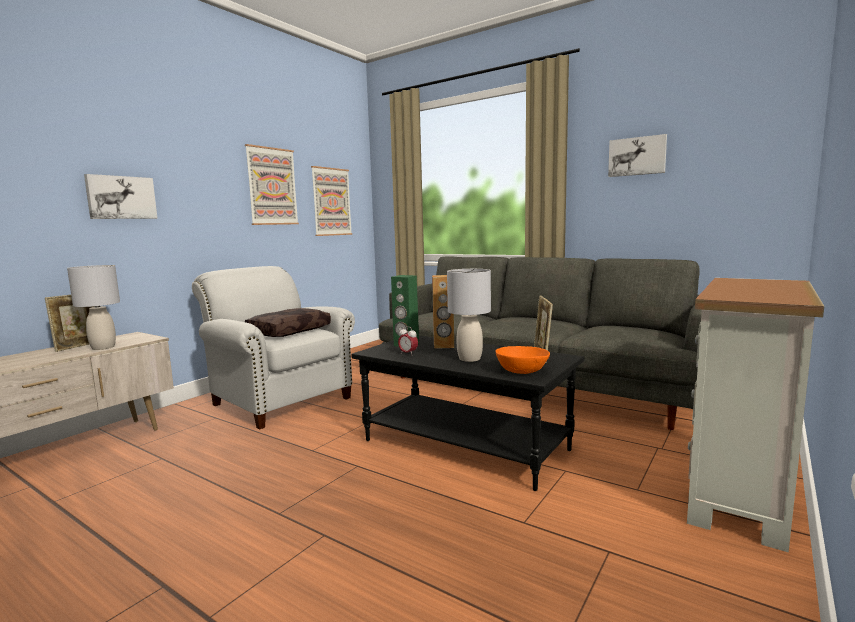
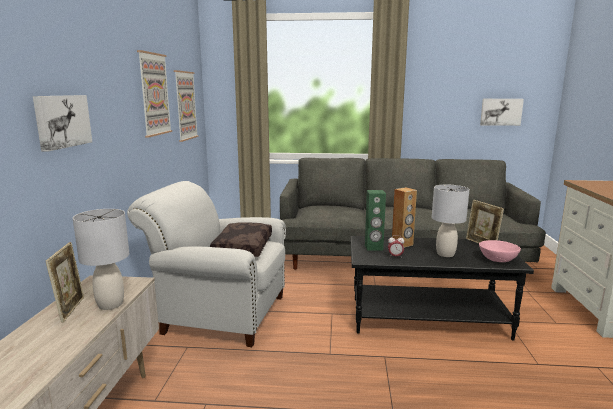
camera: 30 degrees left, 5 degrees up
orange bowl [495,346,550,374] -> pink bowl [479,240,521,262]
picture [608,134,667,177] -> picture moved to [480,99,524,126]

